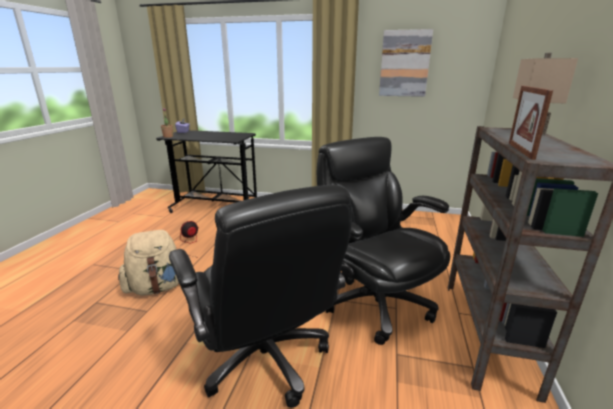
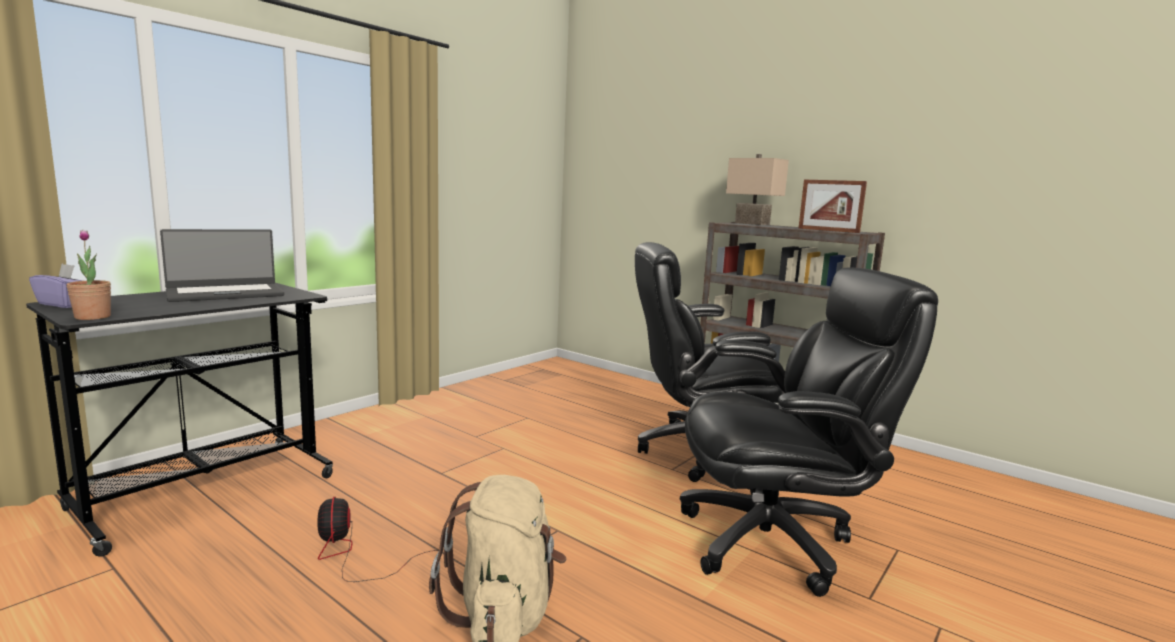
camera: 65 degrees left, 10 degrees down
picture [379,29,433,97] -> none
none -> laptop [160,229,284,302]

